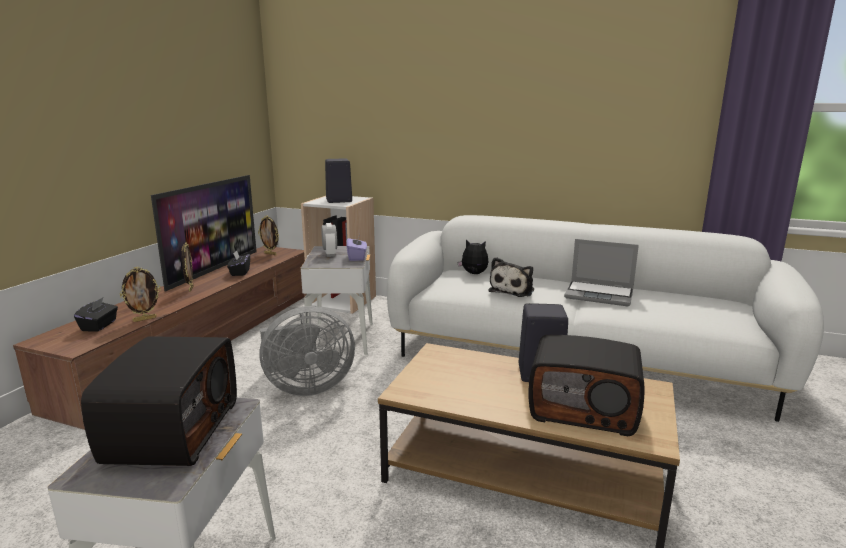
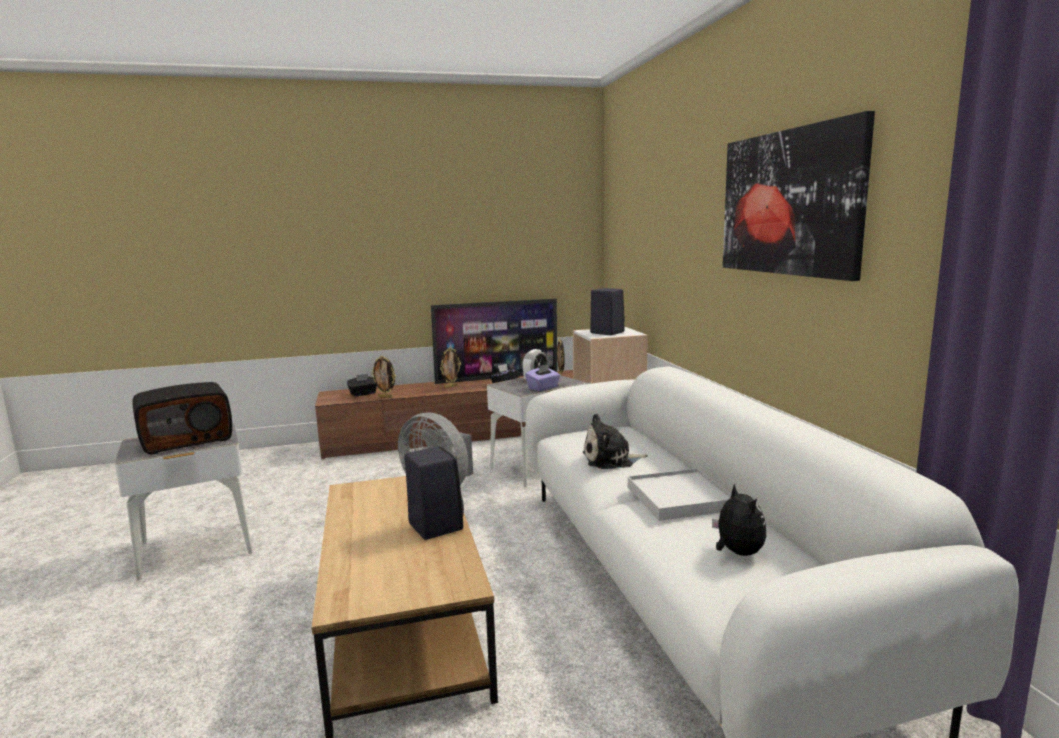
camera: 55 degrees right, 5 degrees down
plush toy [457,240,488,274] -> plush toy moved to [712,483,767,556]
radio [529,335,645,436] -> none
laptop [564,239,639,307] -> white tray [628,468,731,521]
none -> picture [723,111,875,281]

